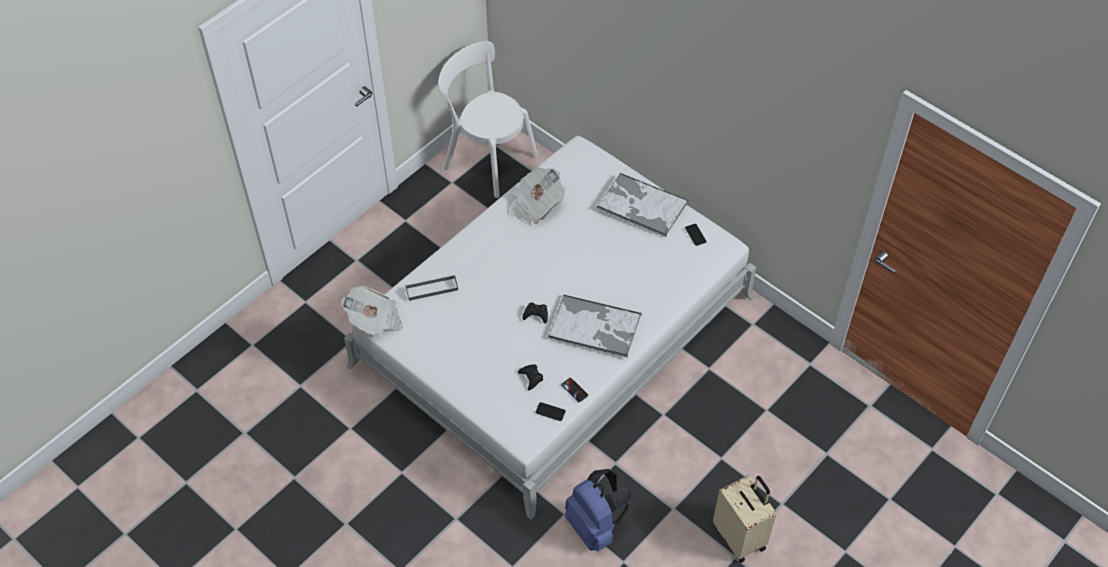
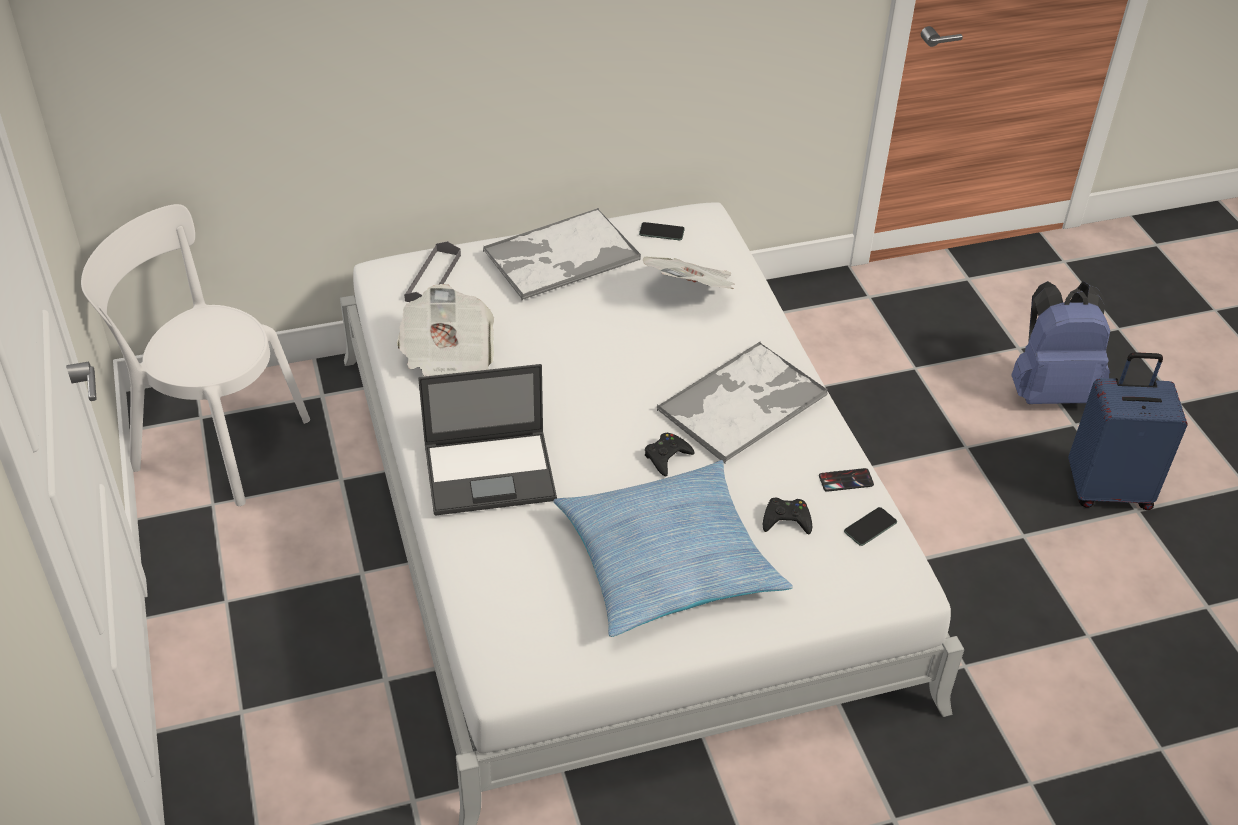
camera: 60 degrees left, 10 degrees down
newspaper [341,286,403,335] -> newspaper moved to [643,257,735,289]
grey tray [406,275,458,301] -> grey tray moved to [404,241,461,302]
white chair [438,41,538,198] -> white chair turned 45 degrees clockwise [81,204,310,506]
blue backpack [565,469,631,552] -> blue backpack moved to [1011,281,1110,404]
beige suitcase [713,475,776,563] -> blue suitcase [1068,352,1187,510]
none -> laptop [418,364,557,516]
none -> pillow [553,460,793,637]

